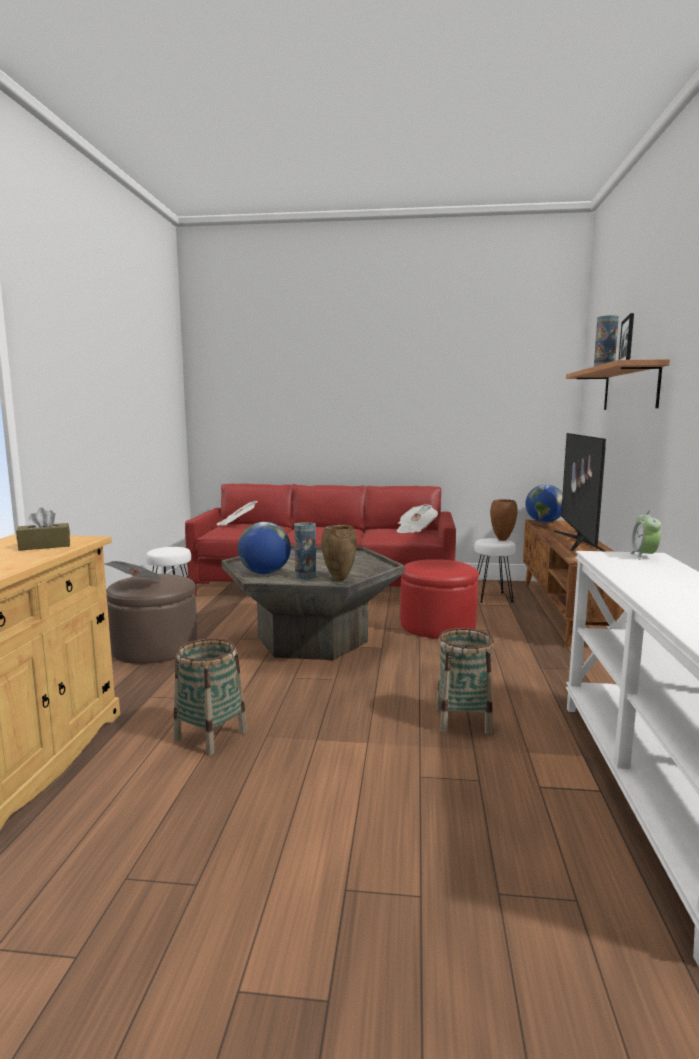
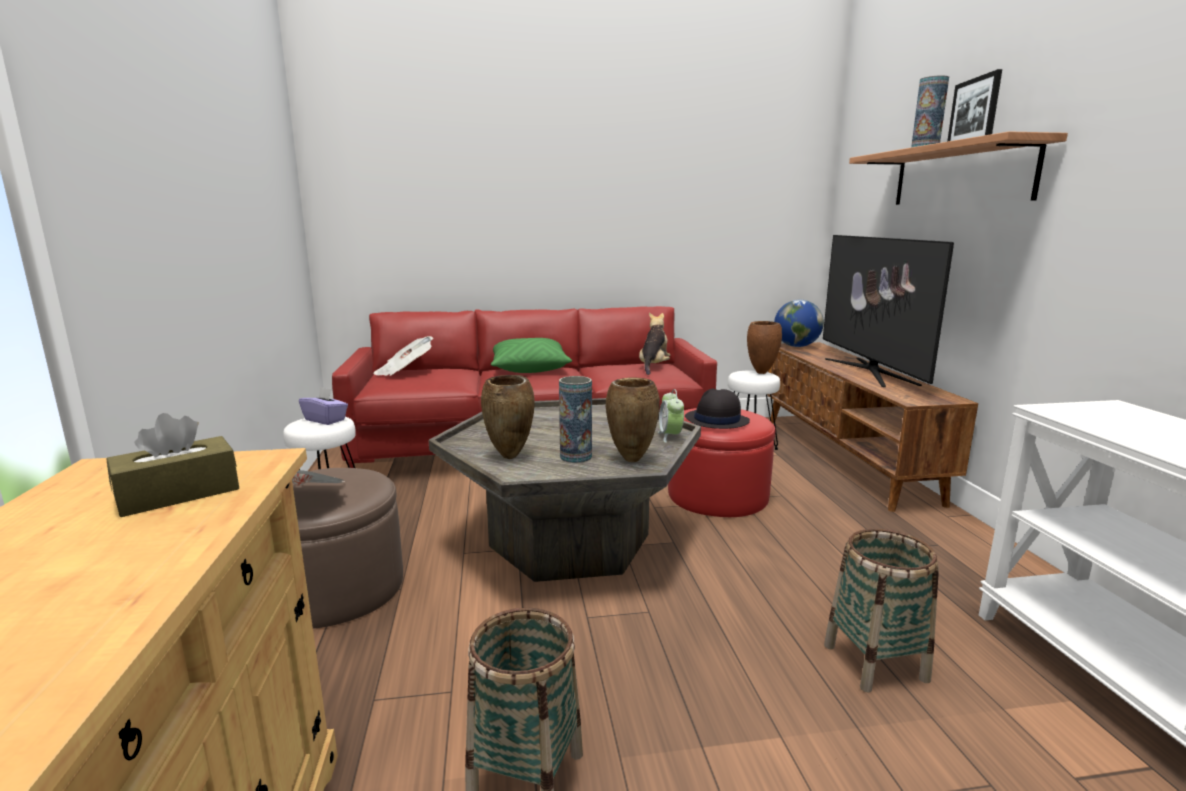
camera: 15 degrees left, 5 degrees up
globe [238,522,291,574] -> brown vase [481,375,535,459]
newspaper [397,504,438,533] -> plush toy [639,312,670,375]
alarm clock [630,510,661,560] -> alarm clock moved to [658,389,684,443]
none -> purple tissue box [299,386,348,425]
none -> green pillow [491,338,572,373]
none -> black hat [685,389,750,429]

